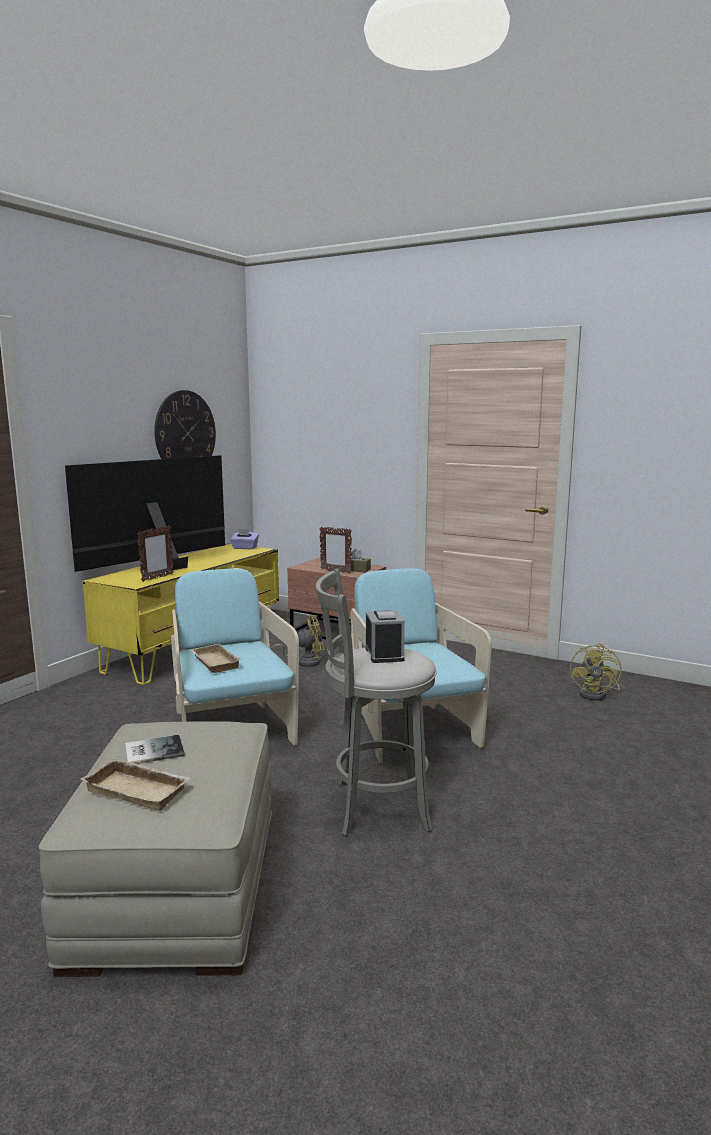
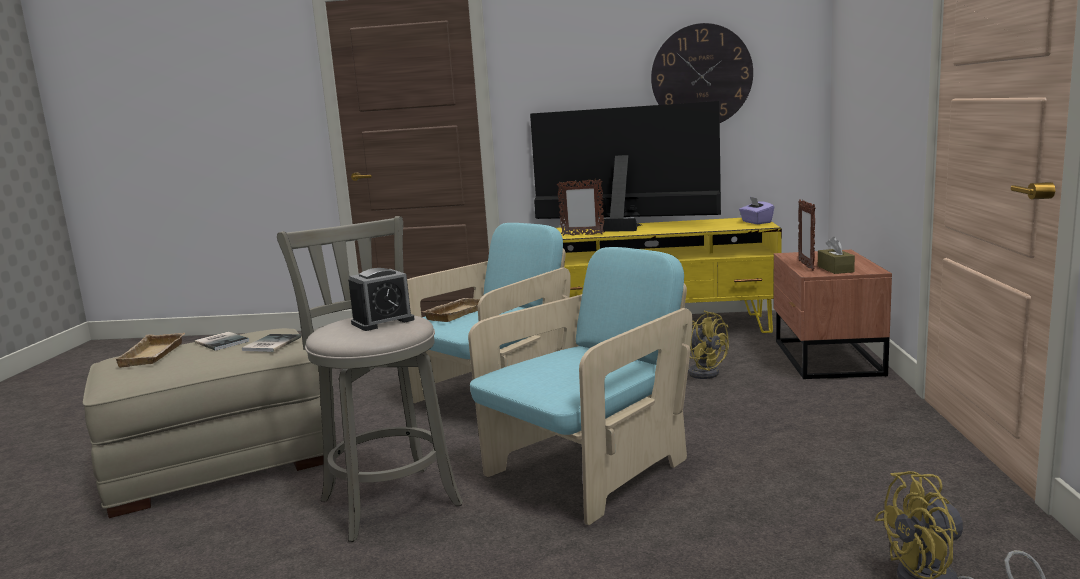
camera: 65 degrees right, 0 degrees up
none -> book [242,334,301,352]

